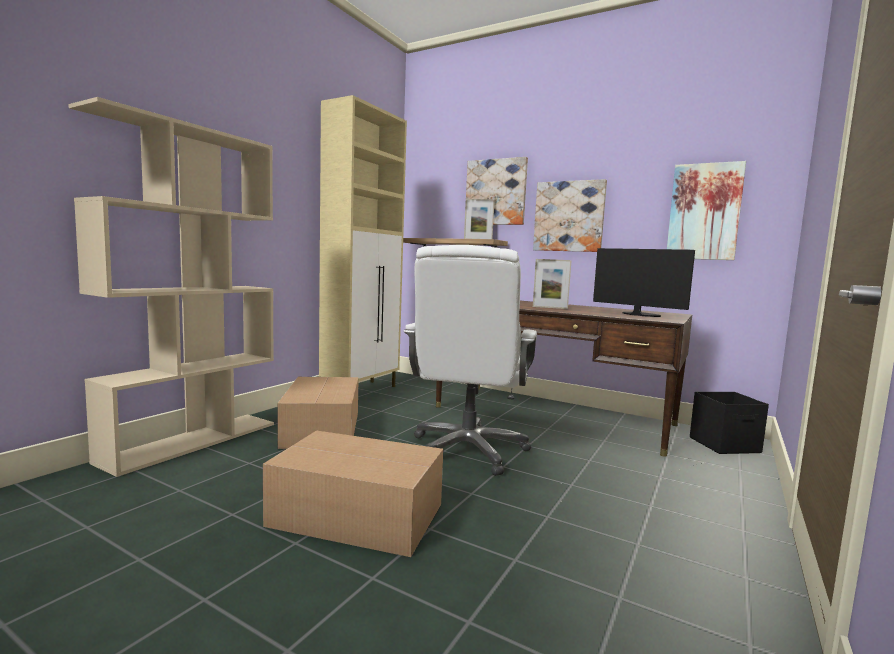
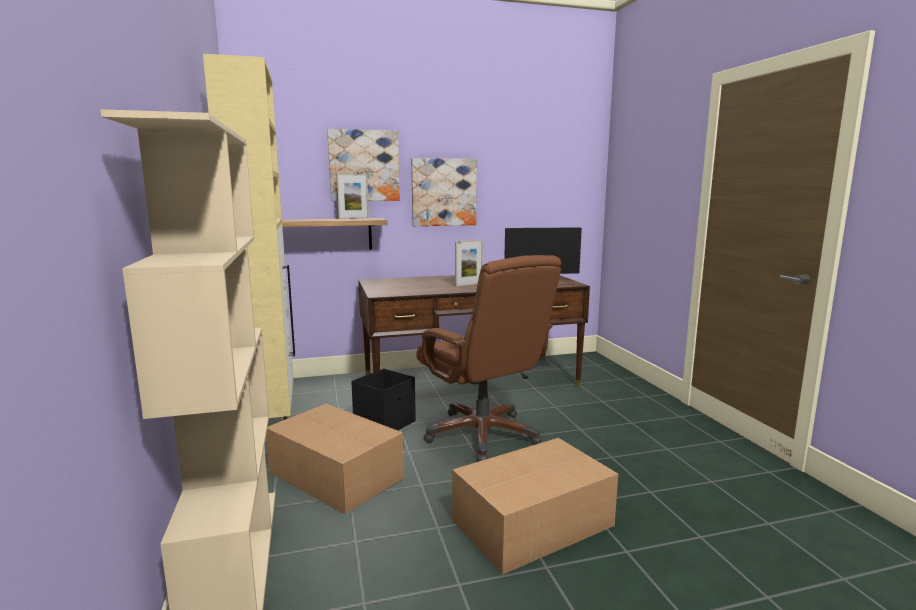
camera: 45 degrees left, 5 degrees up
white office chair [403,245,537,476] -> brown office chair [417,255,561,462]
picture [667,161,746,260] -> none
black storage box [690,392,769,454] -> black storage box moved to [351,369,416,430]

